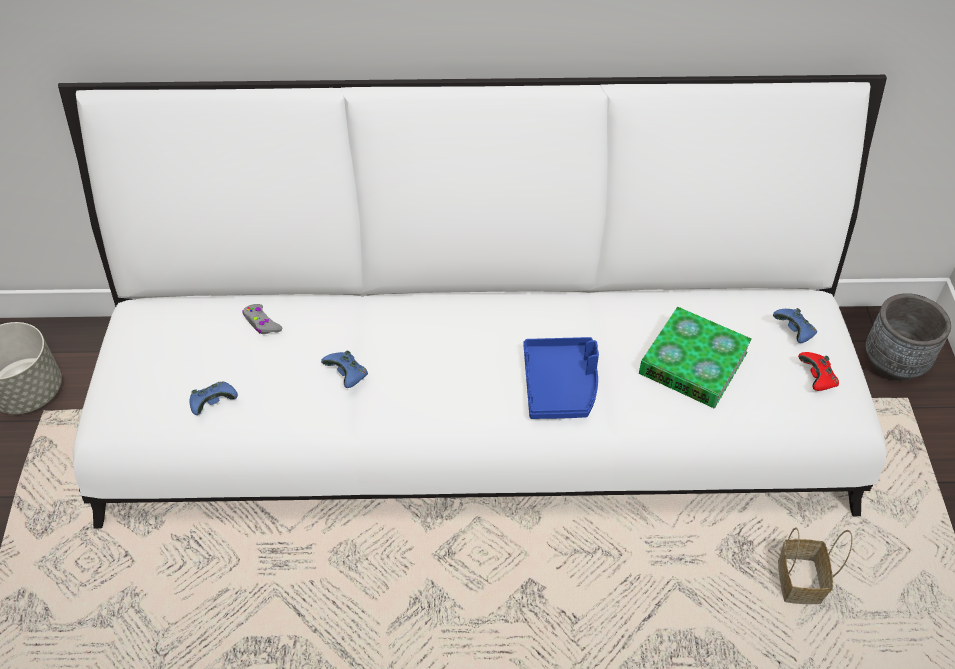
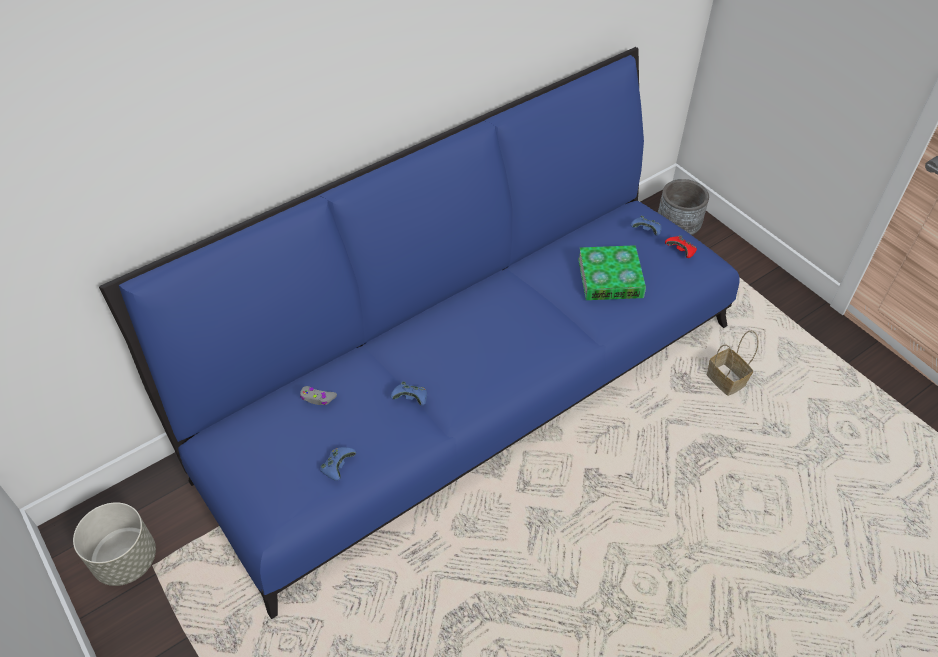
camera: 35 degrees left, 0 degrees up
white sofa [58,75,887,529] -> blue sofa [99,47,740,619]
blue tray [524,337,599,419] -> none

